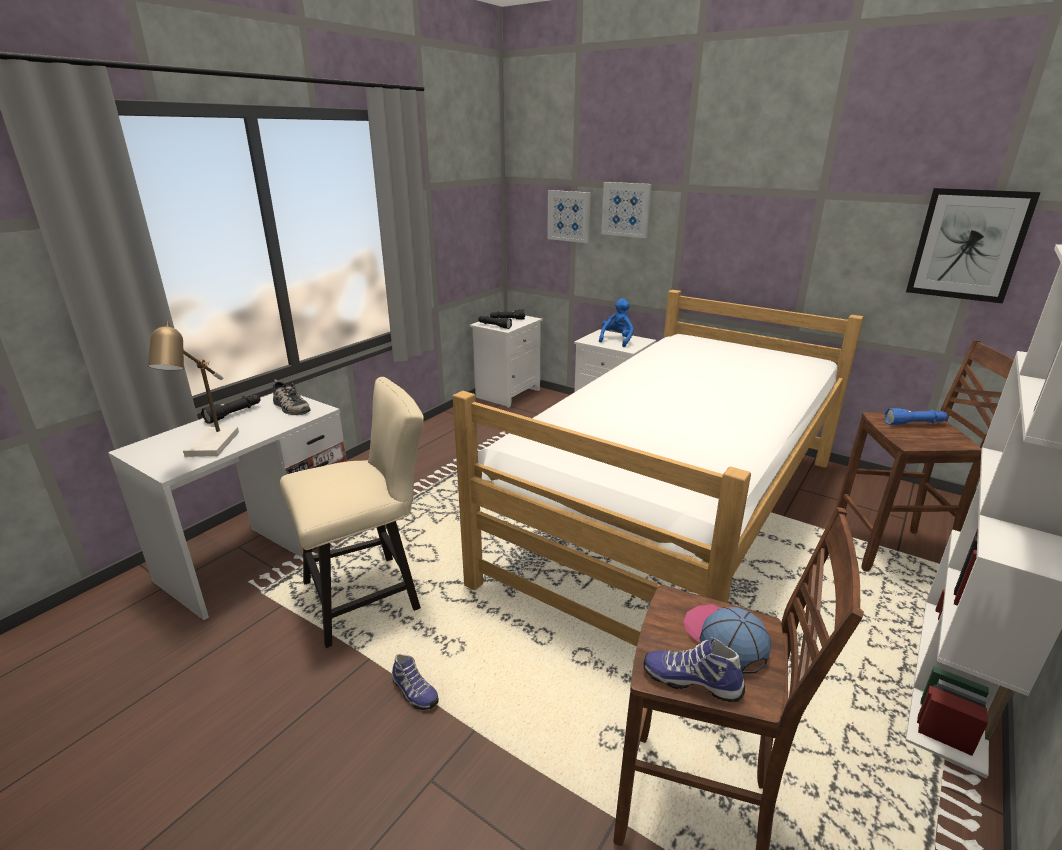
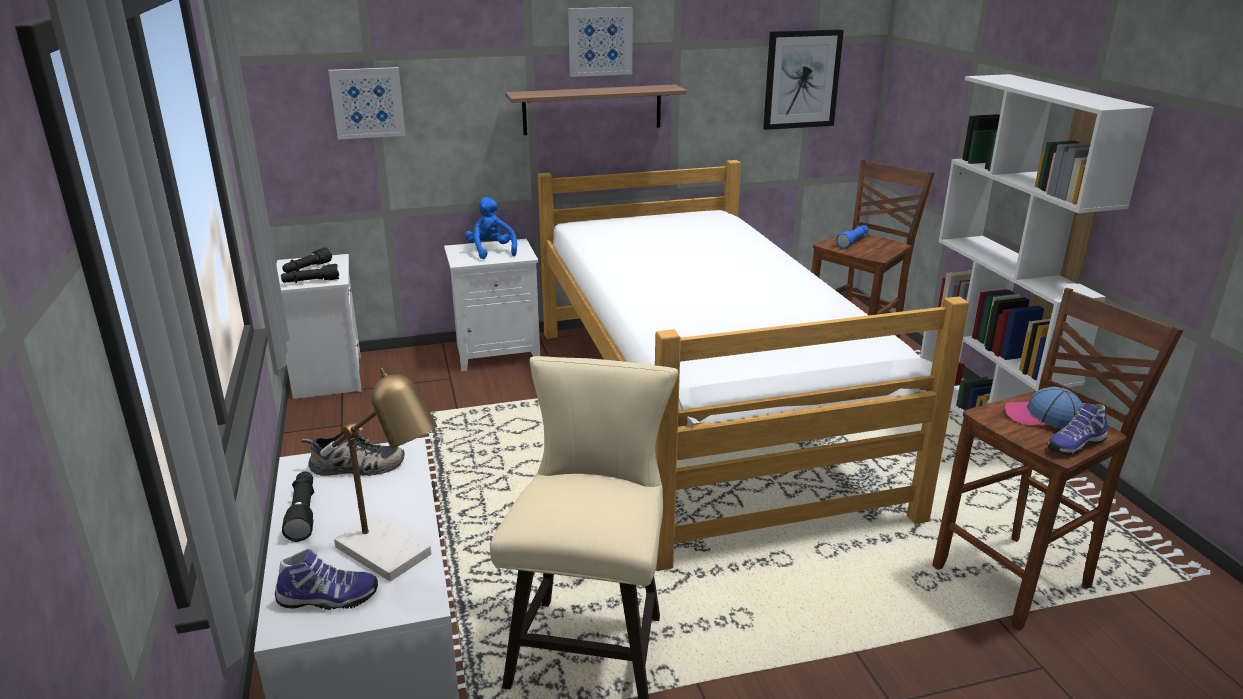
camera: 50 degrees left, 0 degrees up
shoe [392,654,439,710] -> shoe moved to [275,549,378,610]
picture [601,182,652,238] -> picture moved to [568,7,633,77]
none -> shelf [505,84,687,135]

